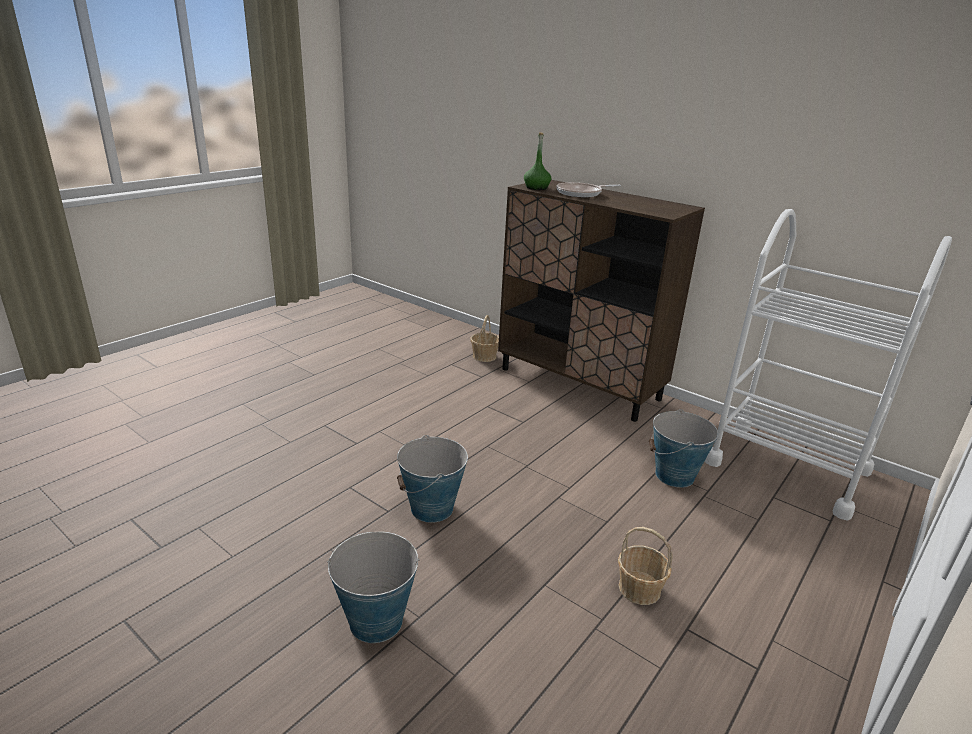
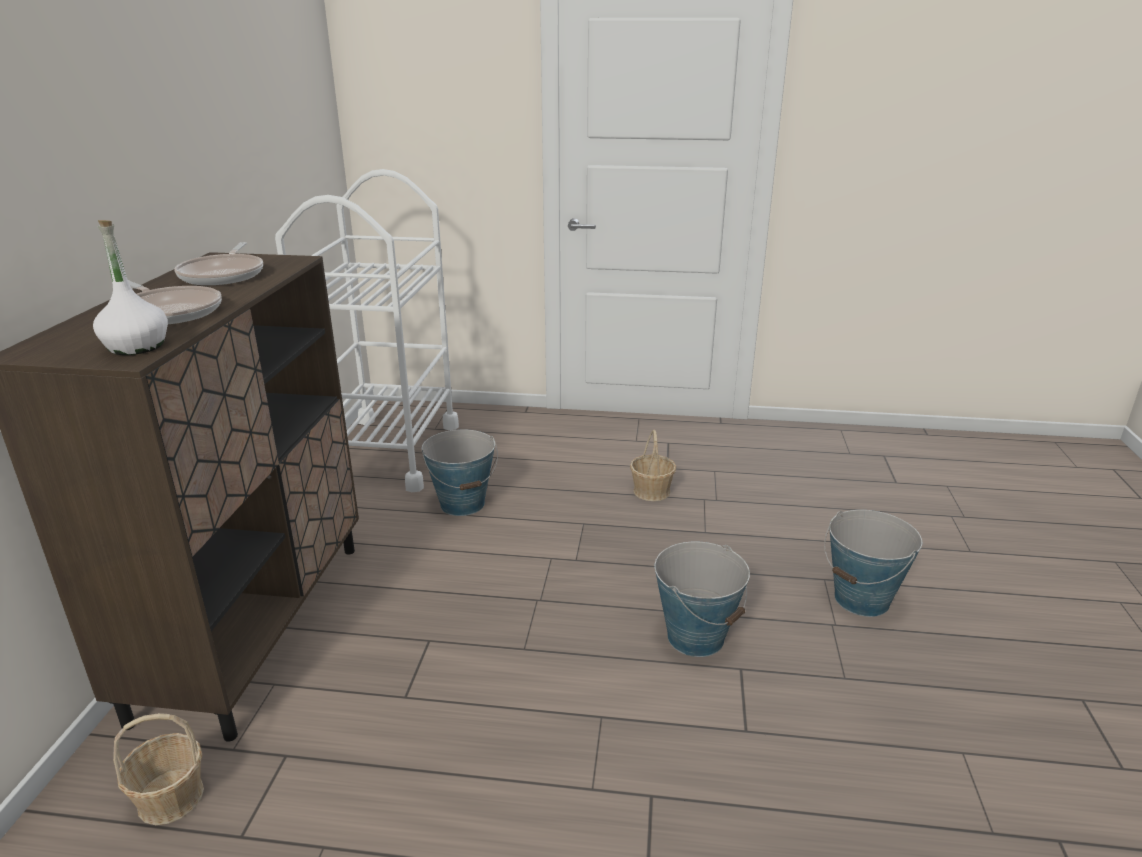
camera: 120 degrees left, 0 degrees up
green bottle [524,132,551,190] -> white bottle [93,220,168,355]
none -> frying pan [174,242,263,285]

